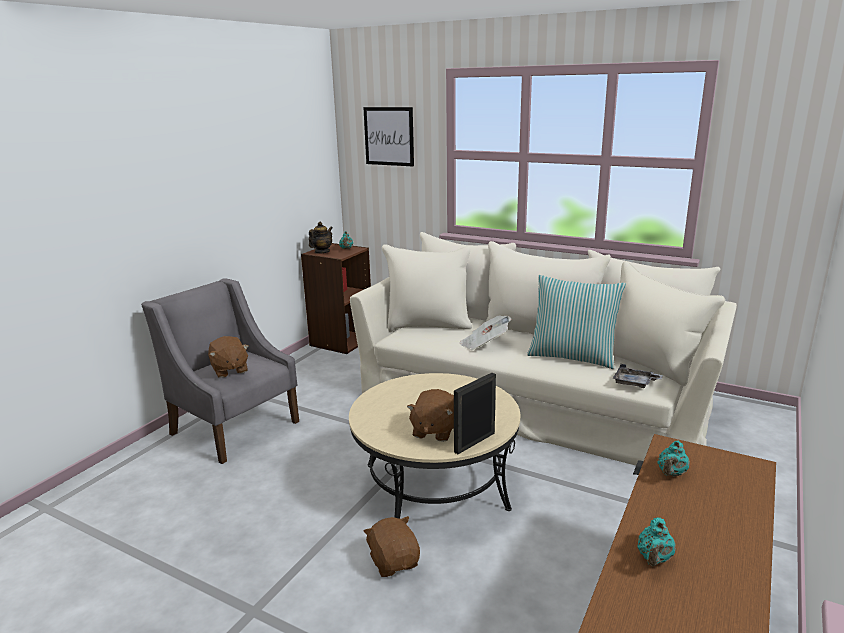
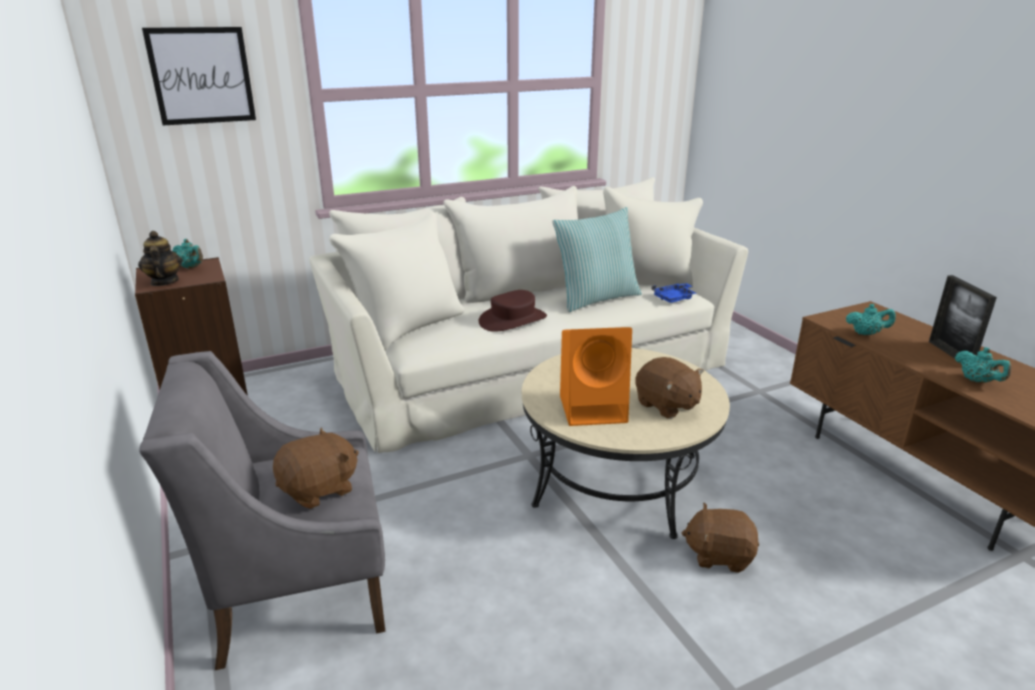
camera: 55 degrees left, 5 degrees up
brown plush toy [208,336,249,378] -> brown plush toy turned 45 degrees counterclockwise [273,428,359,509]
picture frame [454,373,496,454] -> picture frame moved to [929,275,997,359]
newspaper [460,315,512,350] -> brown hat [479,290,547,332]
grey tray [612,364,663,388] -> blue tray [652,283,697,303]
turquoise teapot [657,441,689,476] -> turquoise teapot turned 60 degrees counterclockwise [846,304,896,335]
none -> orange speaker [560,327,632,426]

